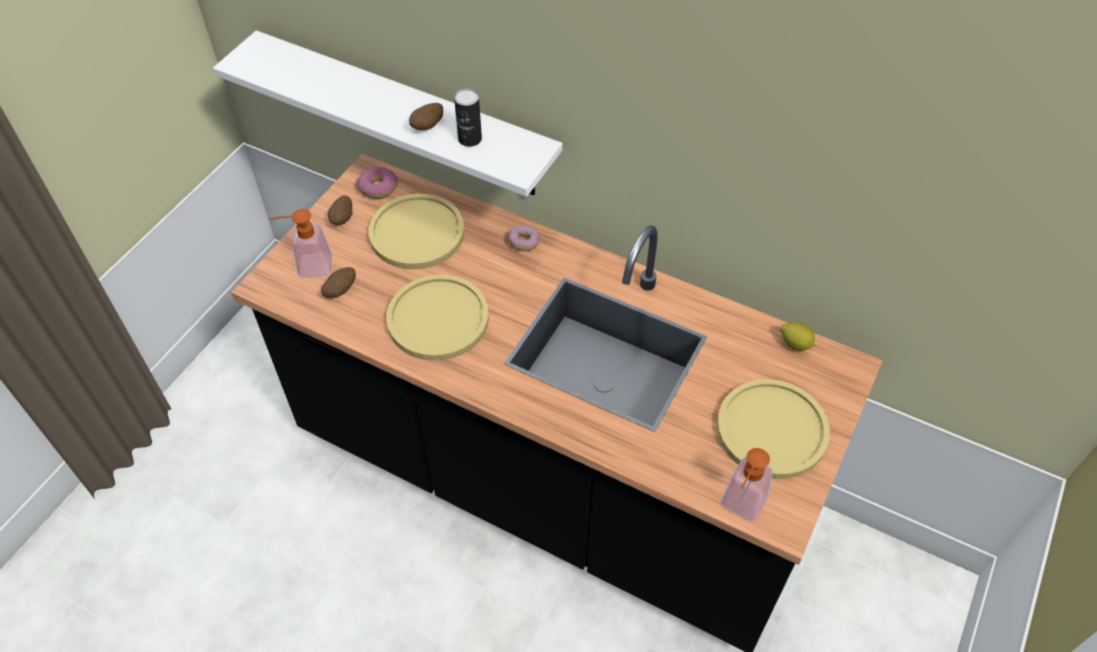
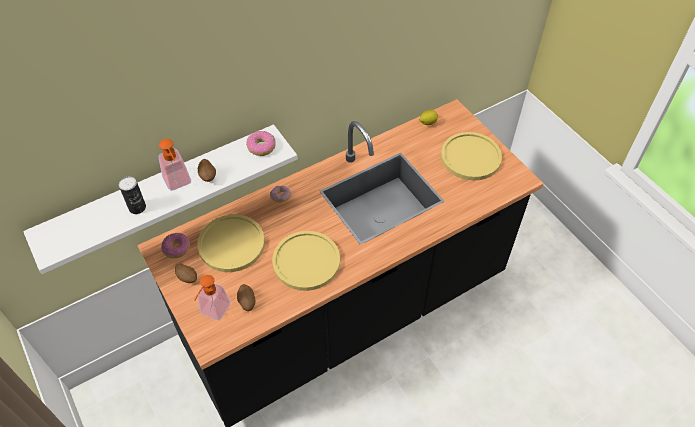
camera: 60 degrees left, 0 degrees up
can [454,89,482,147] -> can moved to [119,176,146,214]
soap dispenser [721,448,773,521] -> soap dispenser moved to [158,139,191,191]
none -> donut [246,131,276,156]

